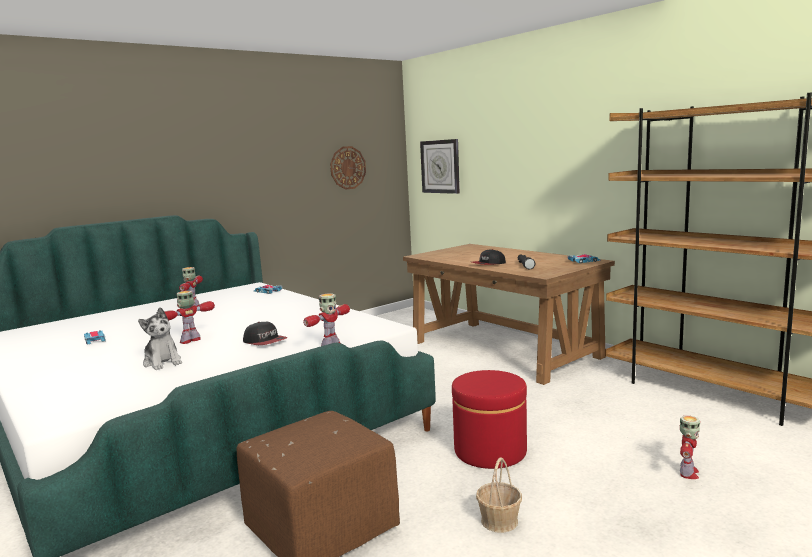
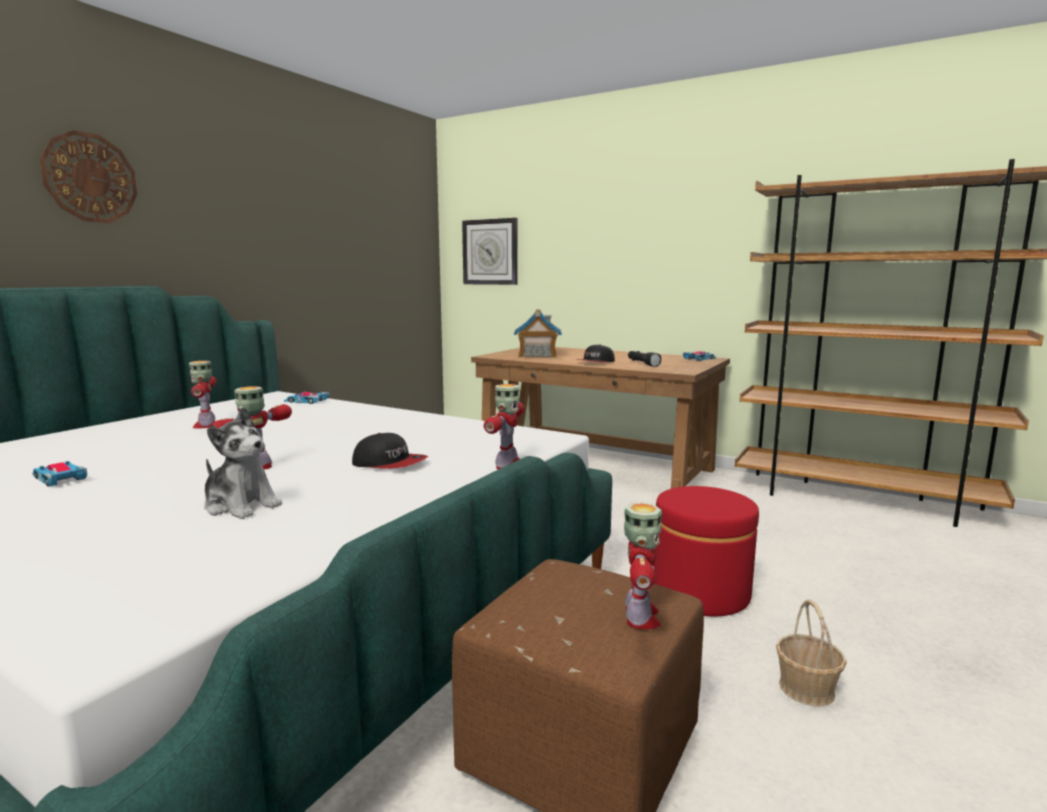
camera: 20 degrees left, 0 degrees up
wall clock [330,146,366,190] -> wall clock moved to [40,130,138,223]
toy robot [680,416,700,479] -> toy robot moved to [624,503,662,629]
none -> toy house [513,309,562,358]

